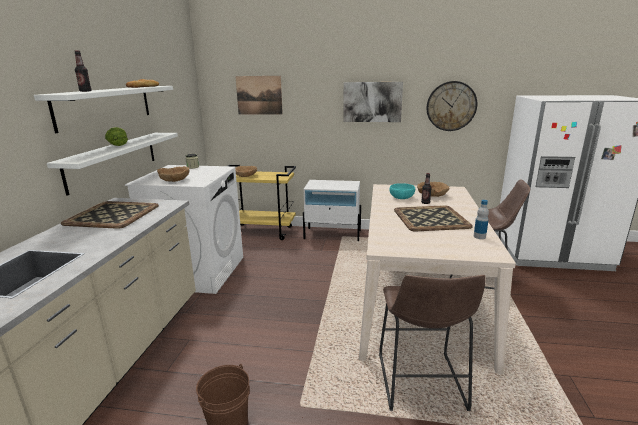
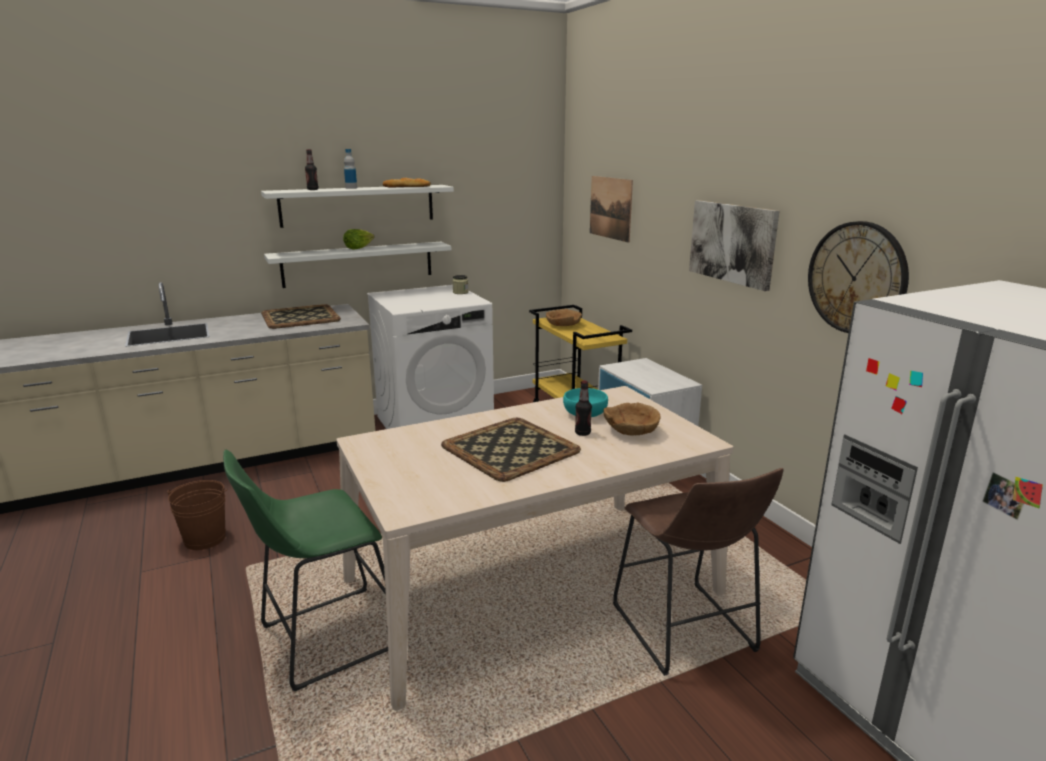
camera: 55 degrees right, 0 degrees up
brown bowl [157,166,189,182] -> none
brown stool [379,275,486,411] -> green stool [223,450,388,691]
bottle [474,200,489,239] -> bottle moved to [344,149,357,189]

